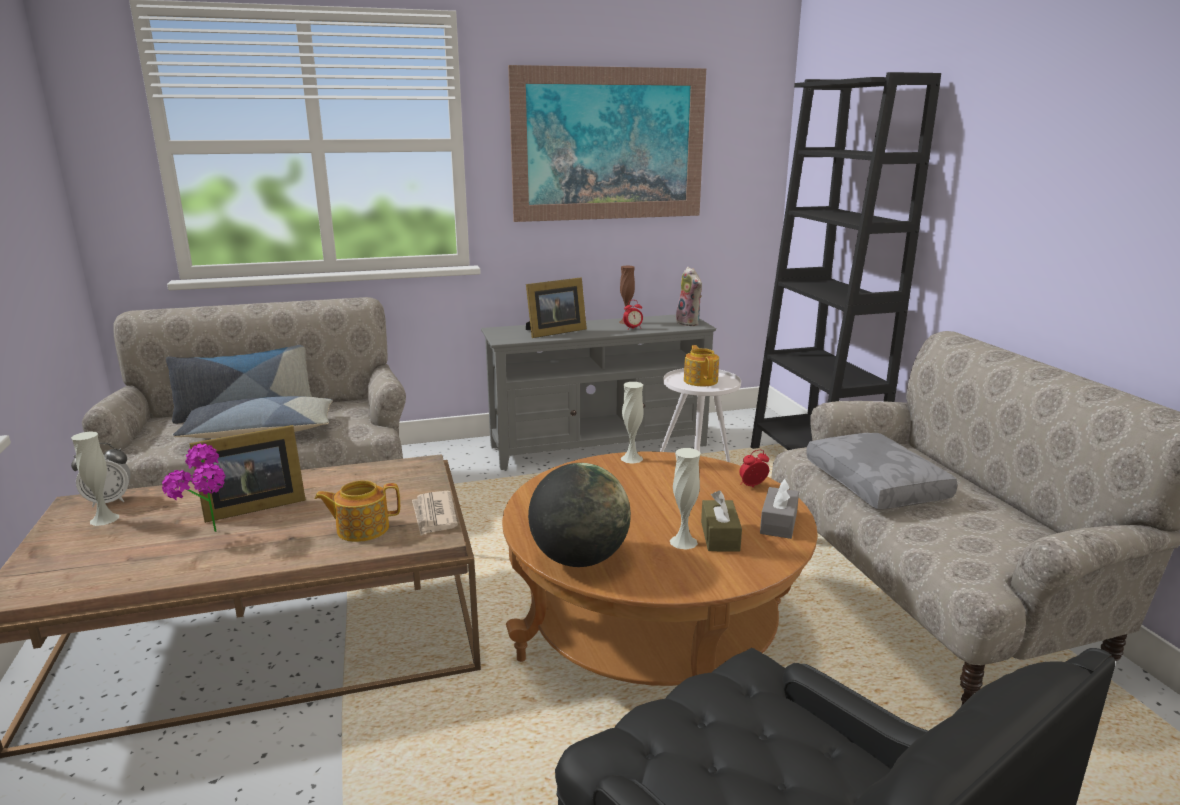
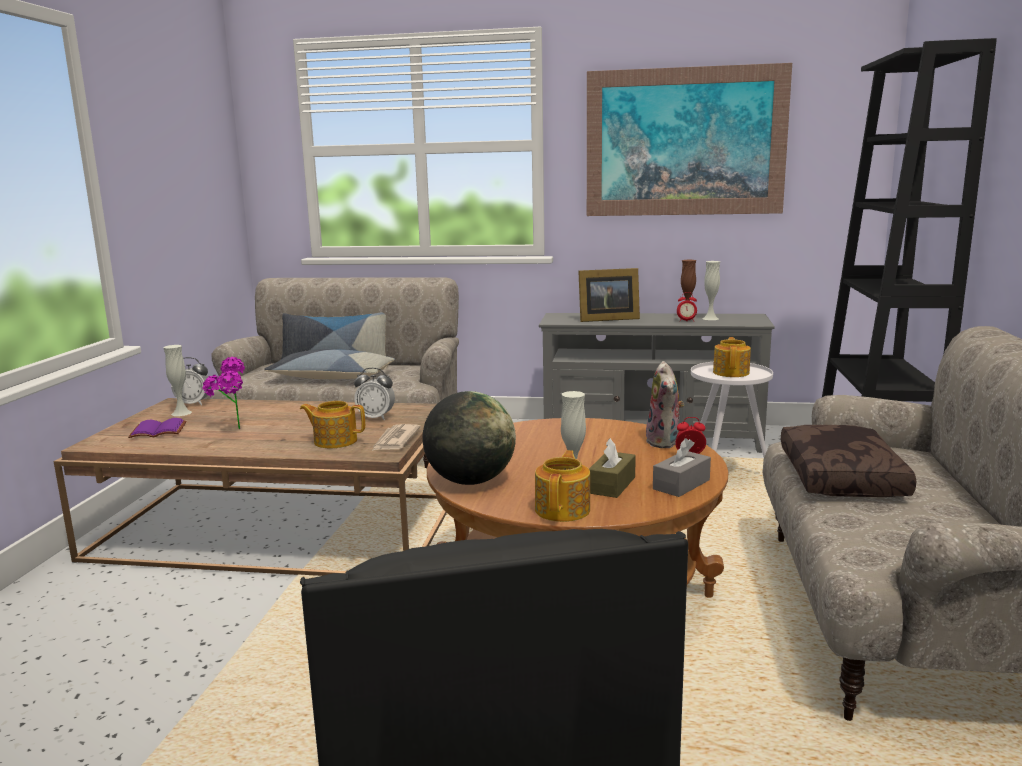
camera: 25 degrees right, 5 degrees down
picture frame [189,425,306,523] -> none
white vase [621,382,644,464] -> white vase moved to [703,261,720,320]
plush toy [676,267,702,326] -> plush toy moved to [646,361,684,448]
grey pillow [806,433,957,509] -> brown pillow [781,425,916,497]
none -> purple book [128,418,186,438]
none -> alarm clock [354,368,395,420]
none -> teapot [535,450,590,522]

